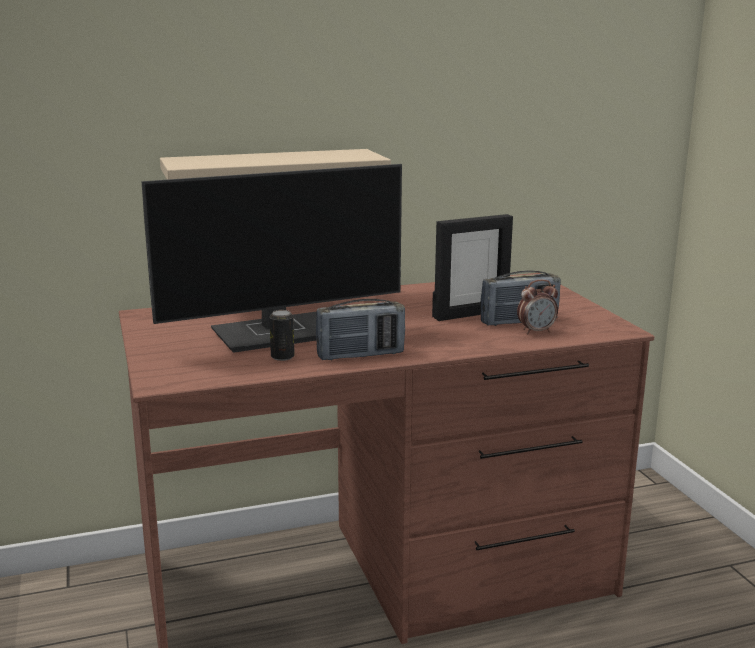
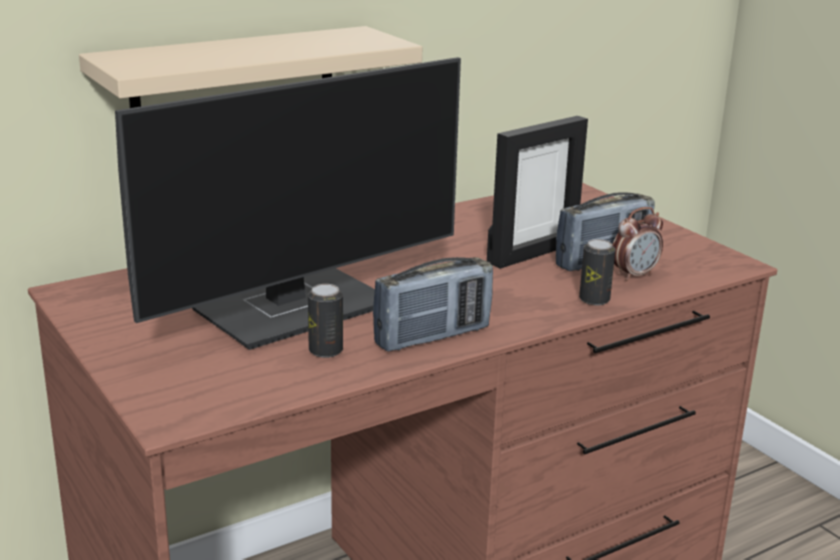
camera: 15 degrees left, 5 degrees up
none -> can [579,239,615,306]

